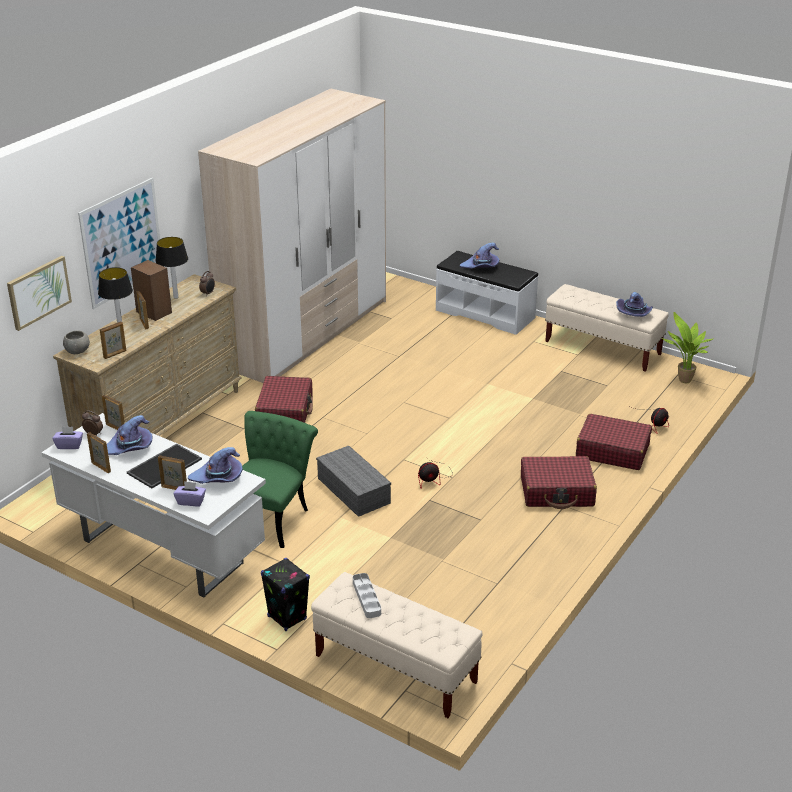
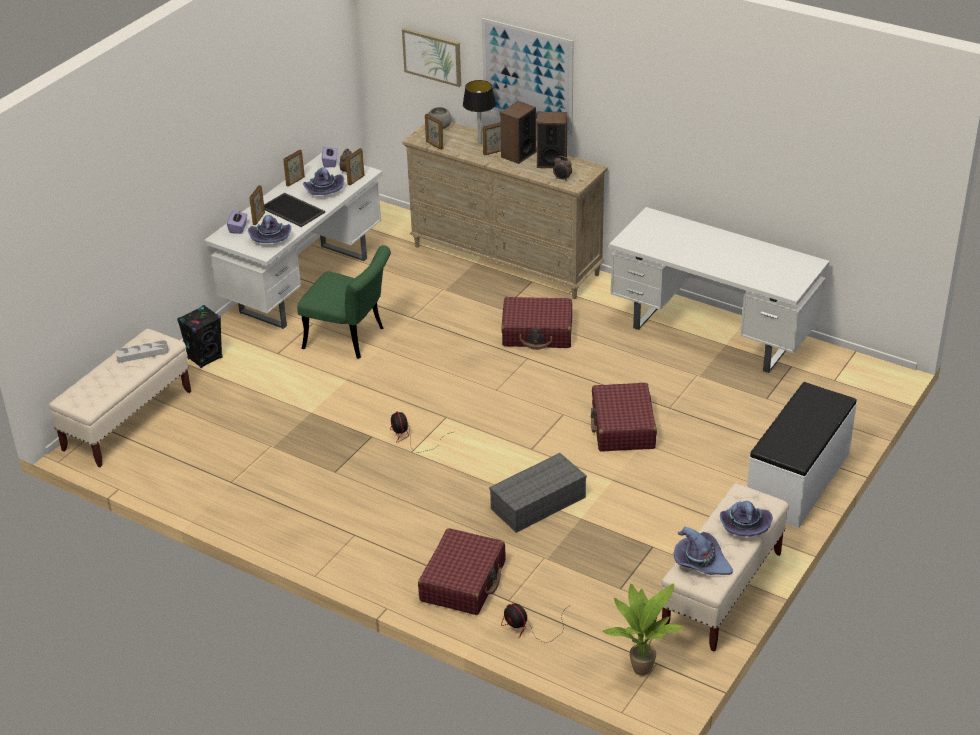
camera: 90 degrees right, 5 degrees up
table lamp [155,237,188,299] -> speaker [536,112,567,168]
wardrobe [198,89,386,383] -> white desk [609,207,830,373]
grey storage box [316,445,391,517] -> grey storage box moved to [489,453,587,533]
purple hat [459,243,500,269] -> purple hat moved to [720,501,773,536]
red suitcase [521,456,597,509] -> red suitcase moved to [591,383,657,451]

